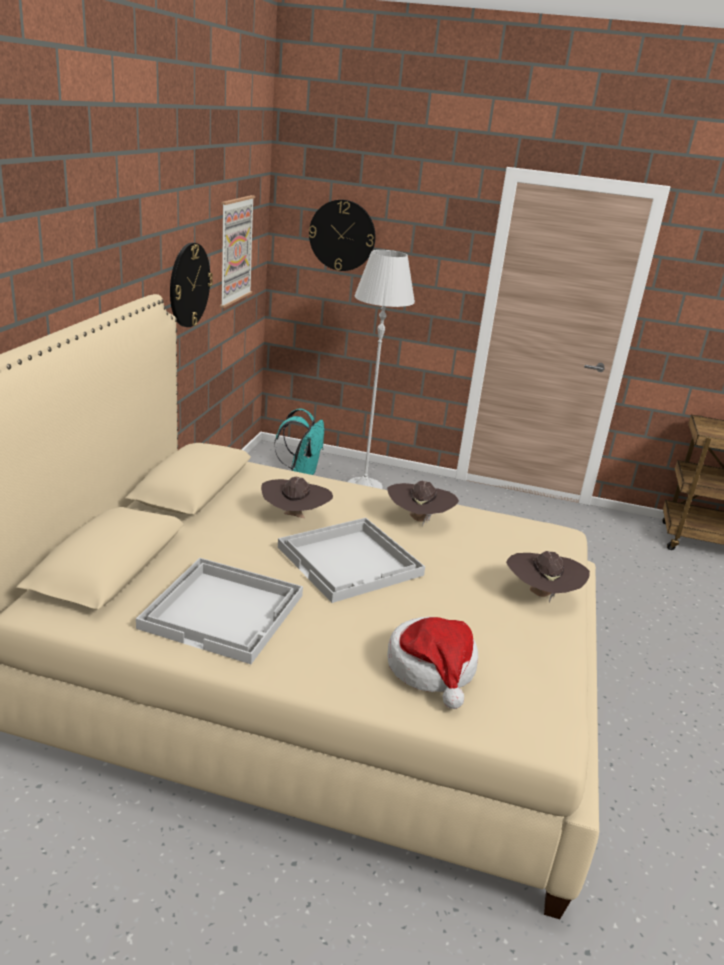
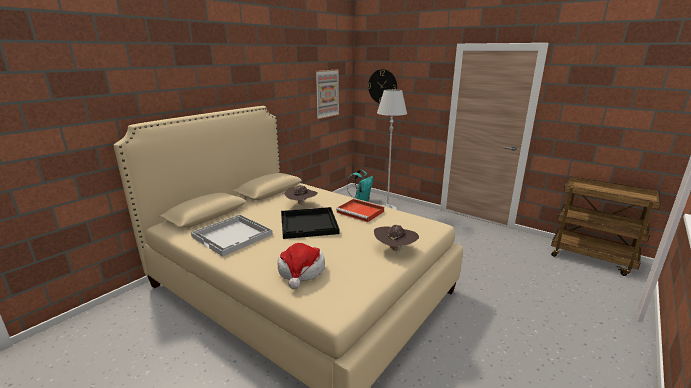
camera: 25 degrees right, 5 degrees down
wall clock [170,243,213,327] -> none
white tray [278,518,425,603] -> black tray [281,207,340,239]
brown hat [387,481,459,526] -> red tray [336,199,384,222]

